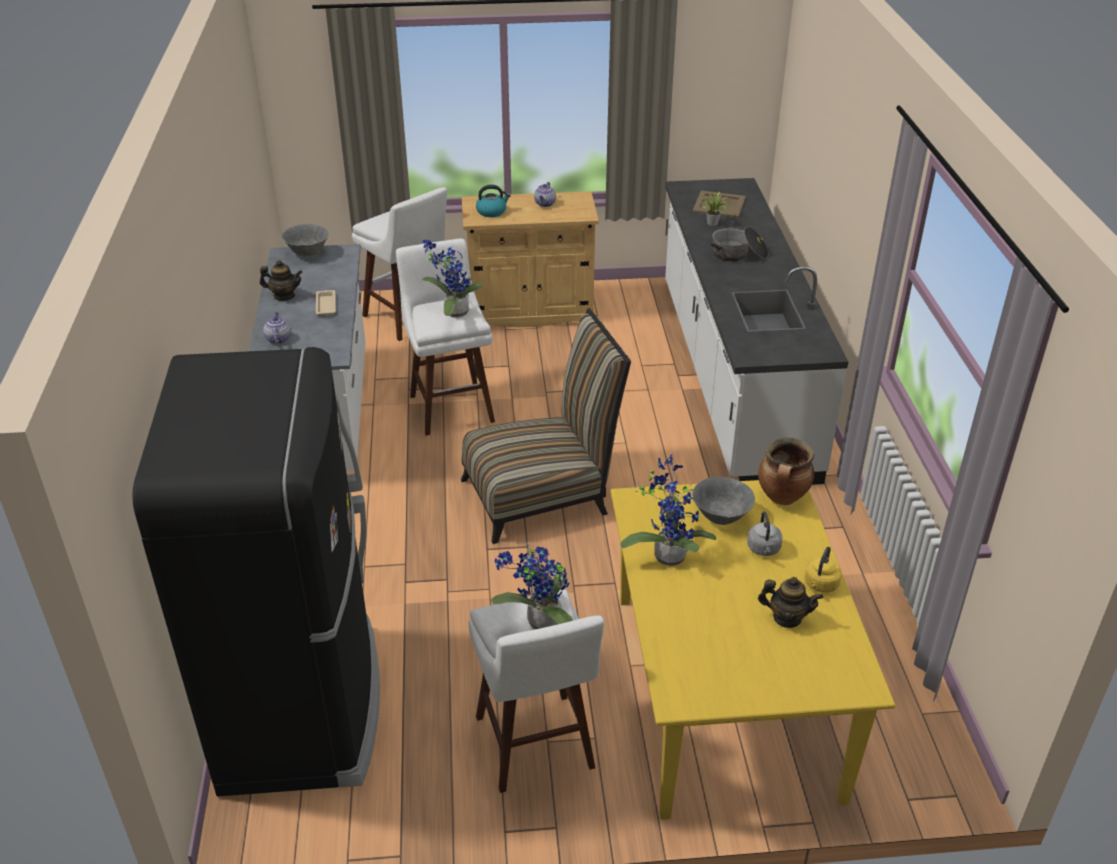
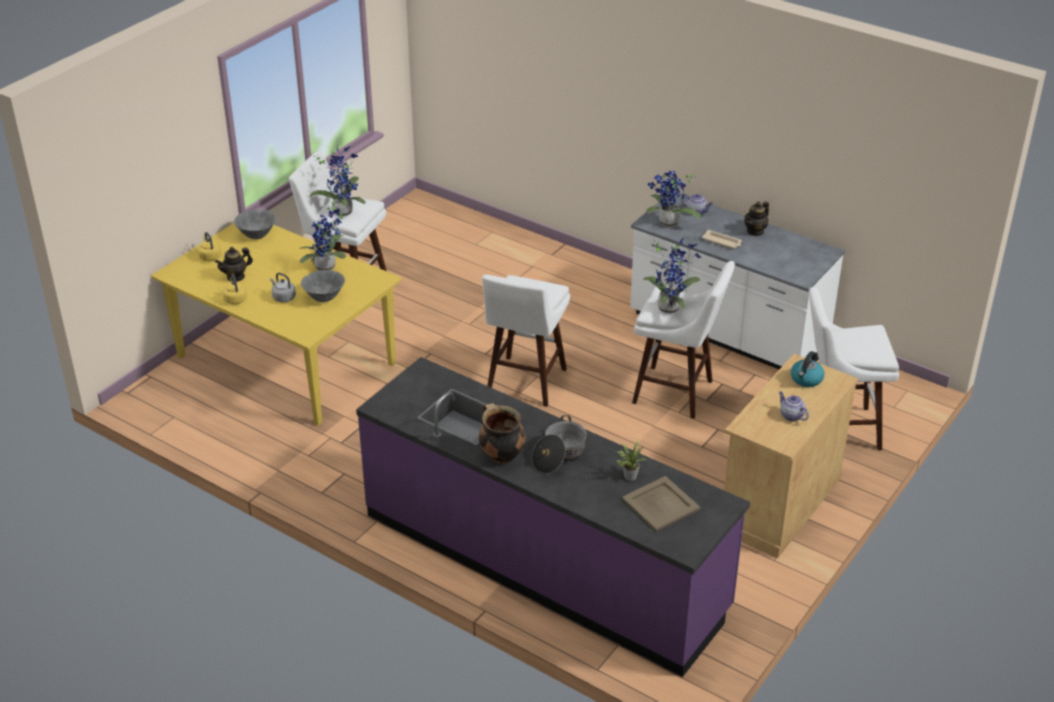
camera: 130 degrees right, 0 degrees up
black fridge [132,347,380,796] -> none
grey bowl [281,224,328,256] -> grey bowl moved to [234,209,276,239]
chair [461,308,631,544] -> white stool [482,275,570,407]
white counter [665,178,848,485] -> purple counter [356,357,750,677]
cooking pot [758,438,815,505] -> cooking pot moved to [479,403,526,464]
none -> yellow kettle [198,232,221,261]
none -> potted plant [646,171,701,227]

